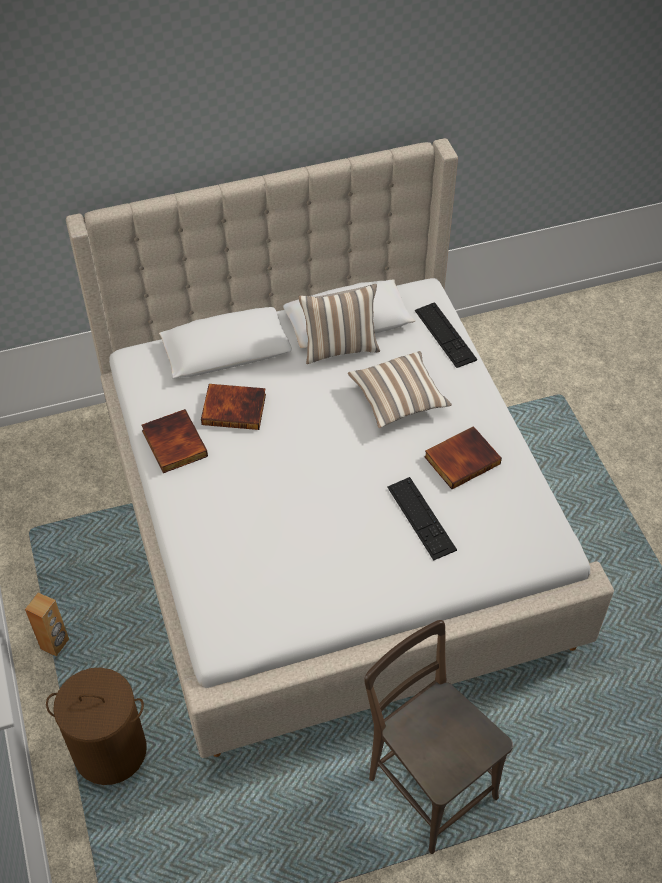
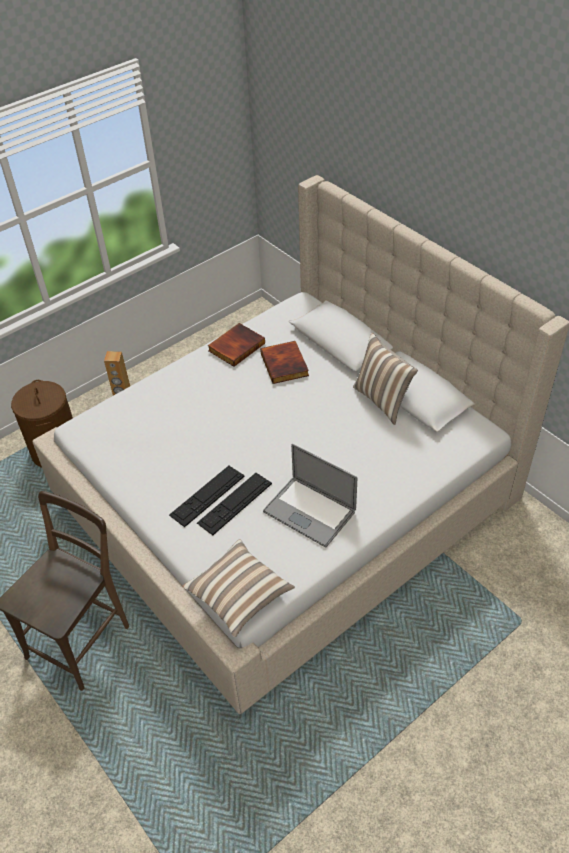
camera: 70 degrees right, 5 degrees down
pillow [348,351,452,428] -> pillow moved to [182,539,295,637]
keyboard [415,302,477,368] -> keyboard moved to [169,466,245,527]
book [424,426,502,489] -> laptop [263,443,357,548]

